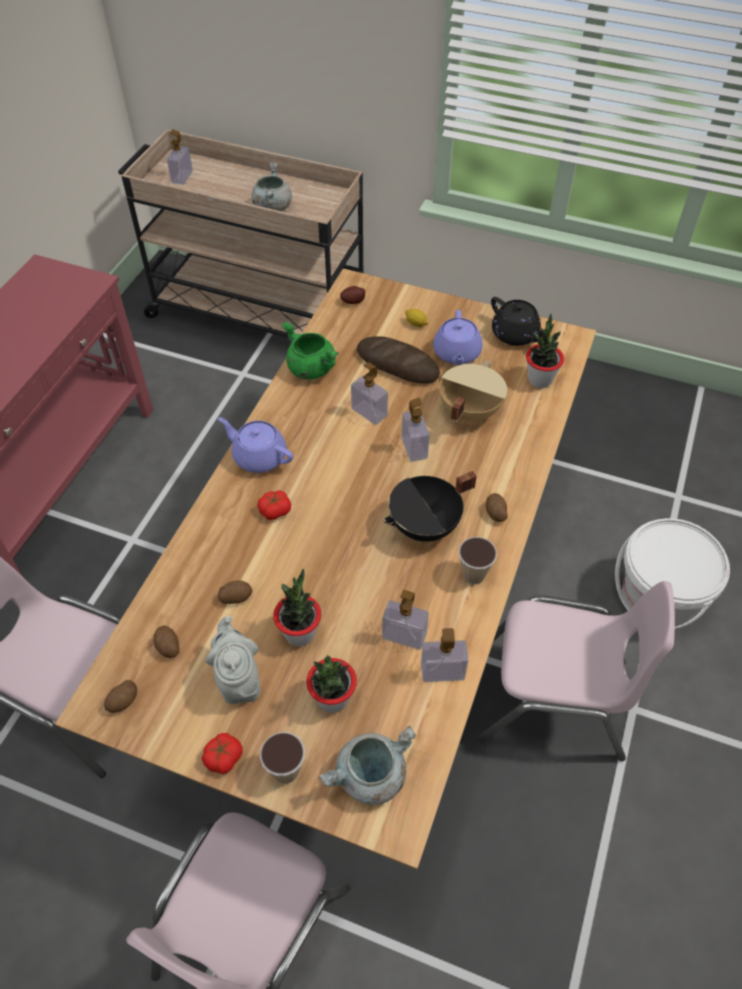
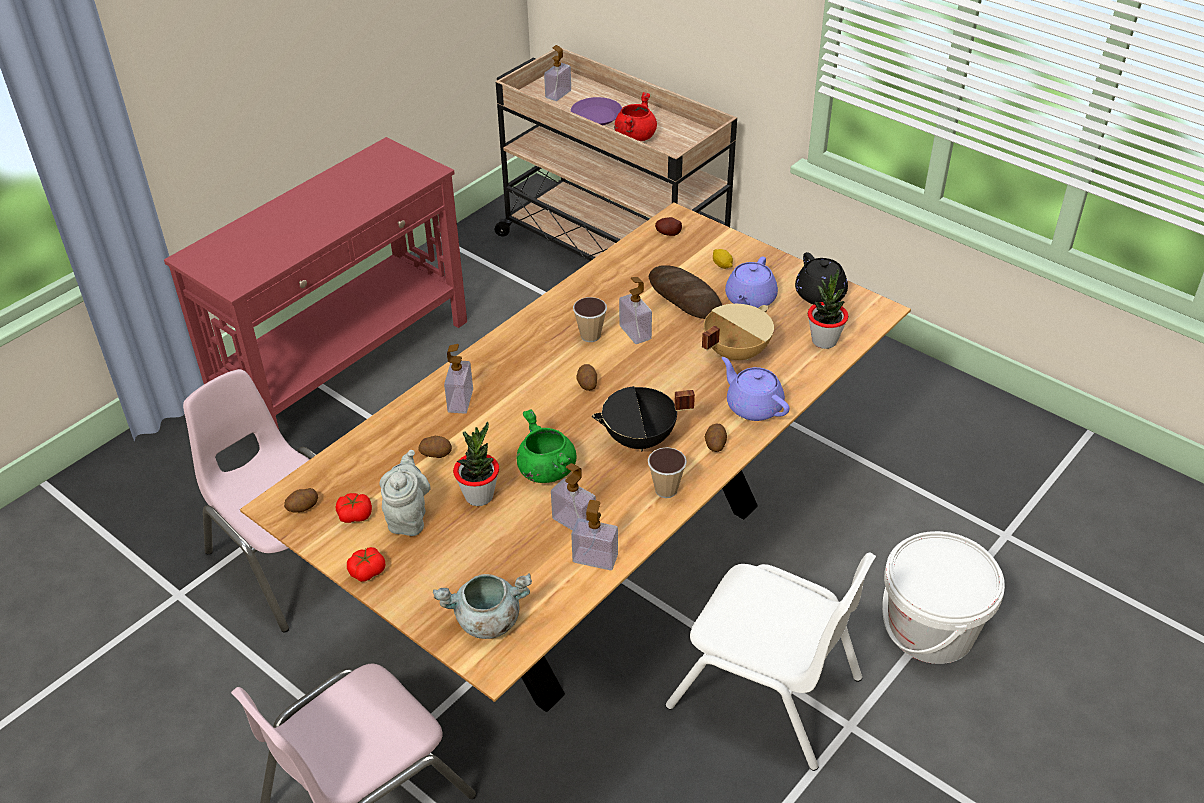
camera: 20 degrees right, 10 degrees down
potato [154,626,180,658] -> potato moved to [576,364,597,391]
purple teapot [218,417,293,473] -> purple teapot moved to [722,357,790,421]
grey cooking pot [252,163,292,211] -> red cooking pot [614,92,657,141]
tomato [258,491,291,520] -> tomato moved to [336,493,372,523]
cup [260,732,305,783] -> cup moved to [573,297,607,342]
green cooking pot [282,322,339,379] -> green cooking pot moved to [516,409,576,483]
potted plant [306,655,357,713] -> none
soap dispenser [402,397,430,462] -> soap dispenser moved to [444,344,473,414]
pink chair [478,581,675,761] -> white chair [666,552,876,771]
none -> purple plate [571,97,622,125]

